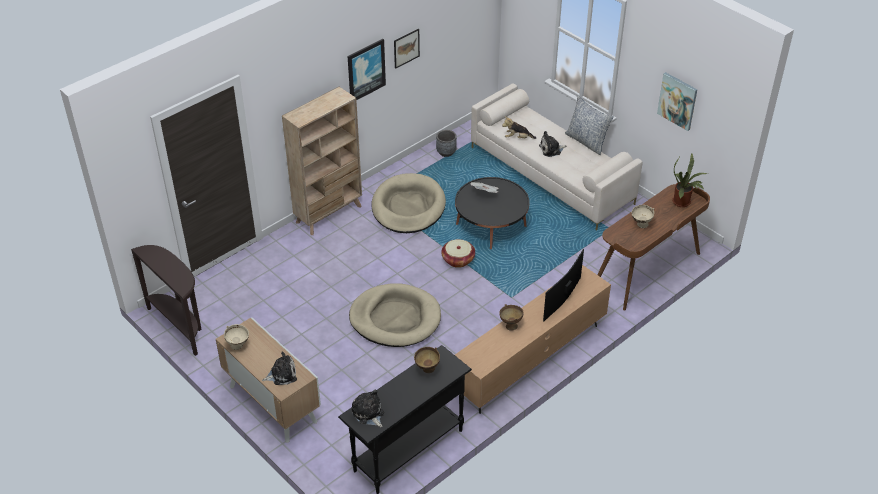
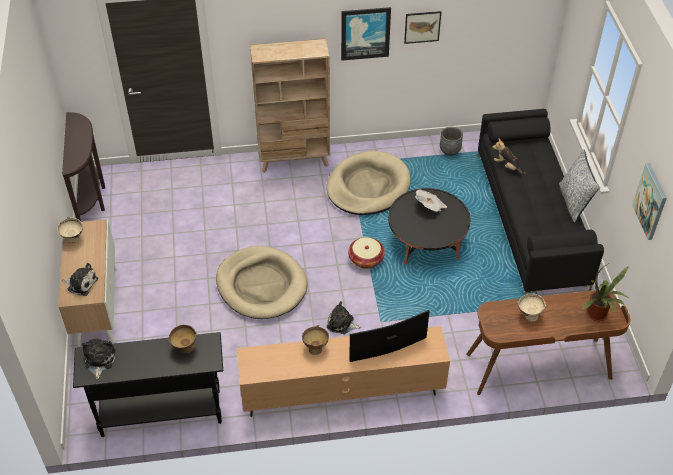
camera: 35 degrees right, 5 degrees up
beige sofa [471,83,643,231] -> black sofa [478,109,604,295]
plush toy [539,131,566,157] -> plush toy moved to [327,301,361,334]

